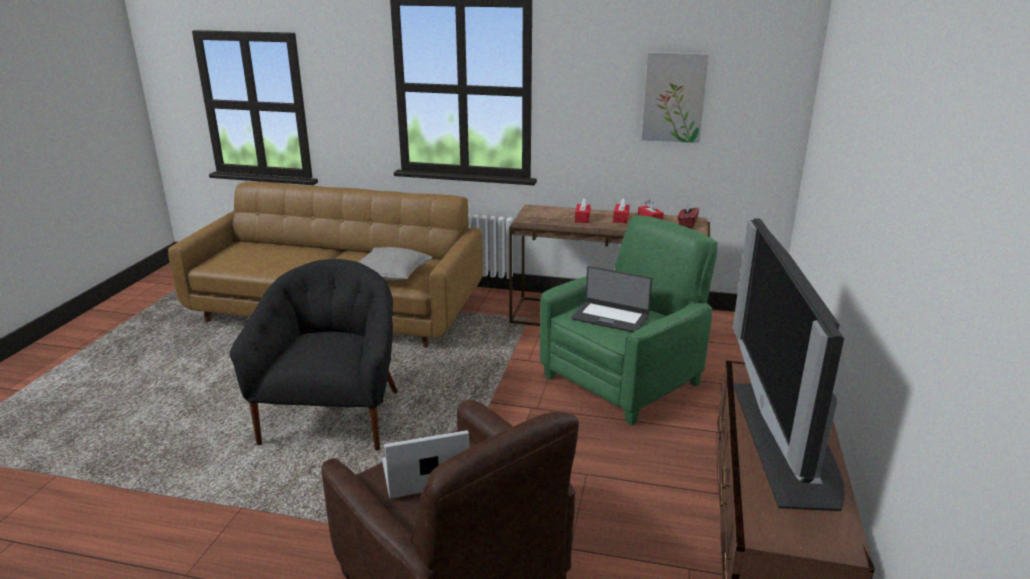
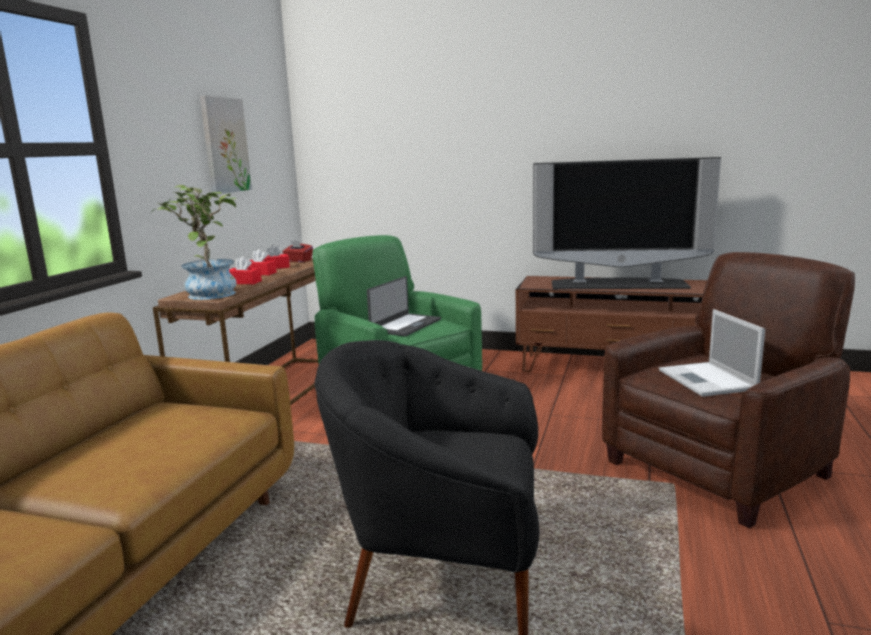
camera: 85 degrees left, 10 degrees down
grey pillow [359,247,433,280] -> none
none -> potted plant [152,185,237,300]

